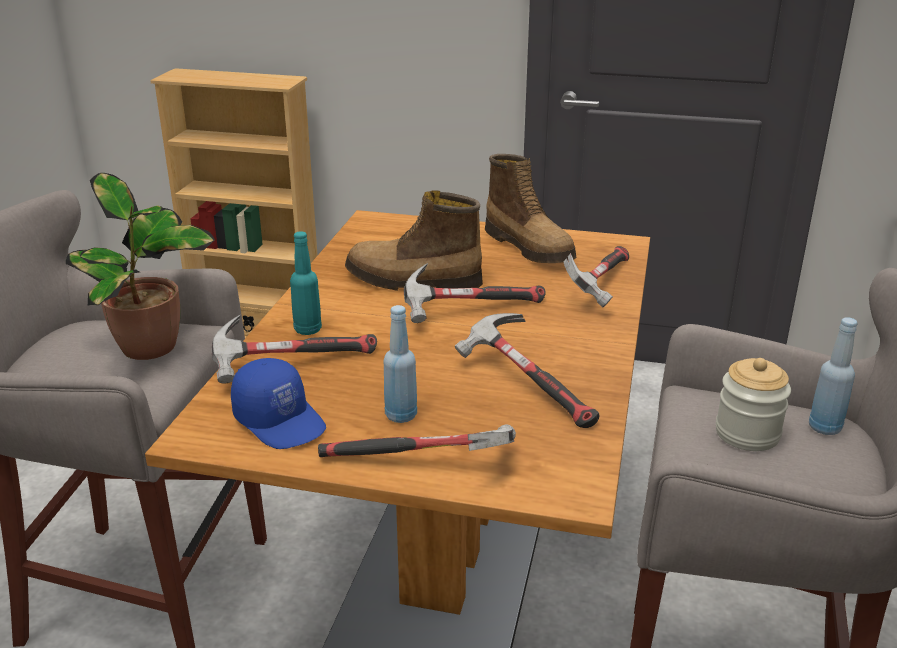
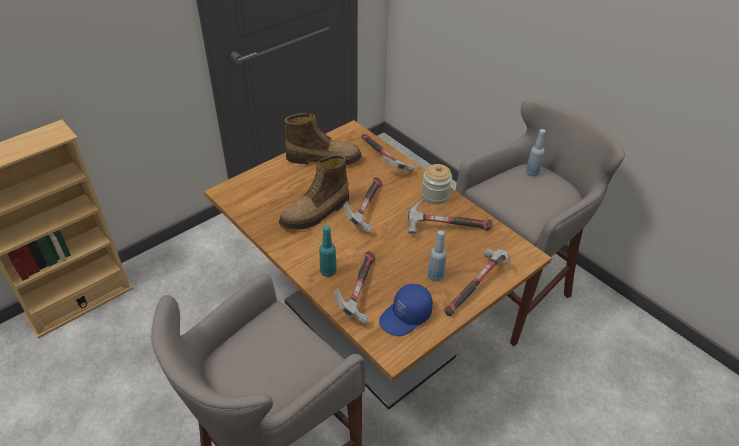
camera: 55 degrees left, 15 degrees up
potted plant [66,173,215,360] -> none
blue cap [231,358,326,449] -> blue cap turned 150 degrees clockwise [379,284,433,336]
jar [716,358,791,451] -> jar moved to [422,164,452,204]

